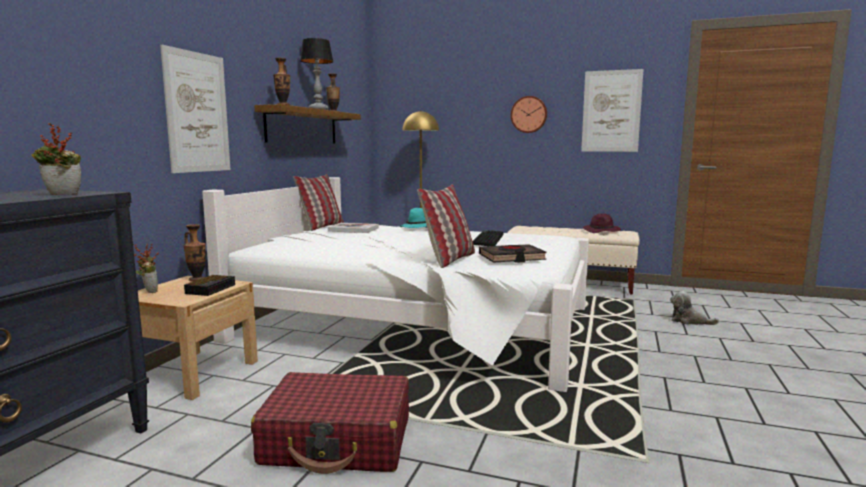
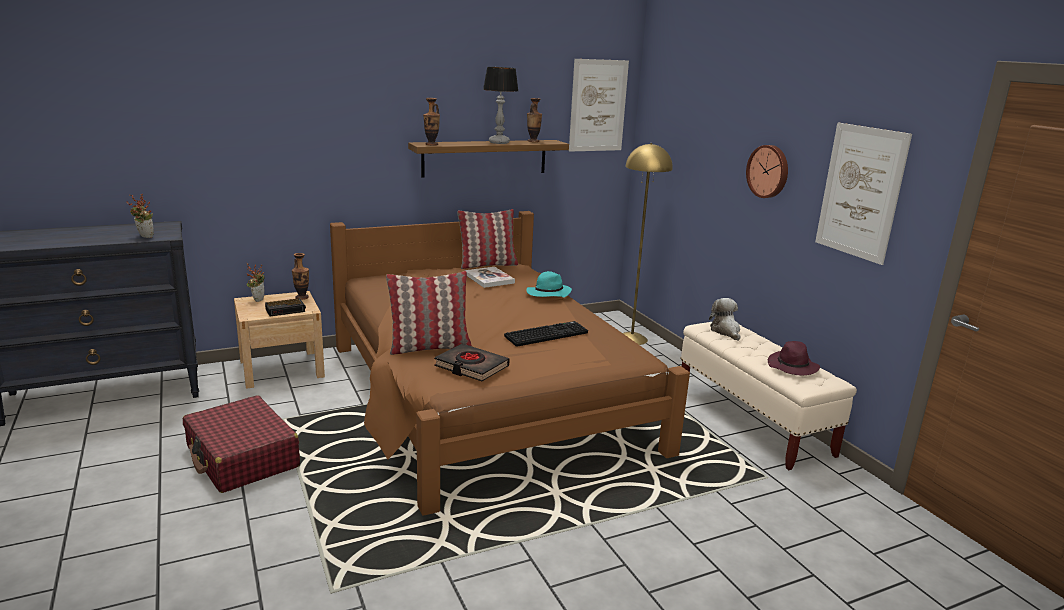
camera: 45 degrees right, 10 degrees up
picture [160,45,230,173] -> picture moved to [569,59,629,152]
white bed [202,177,589,392] -> brown bed [330,211,690,516]
plush toy [670,291,719,325] -> plush toy moved to [709,298,740,341]

